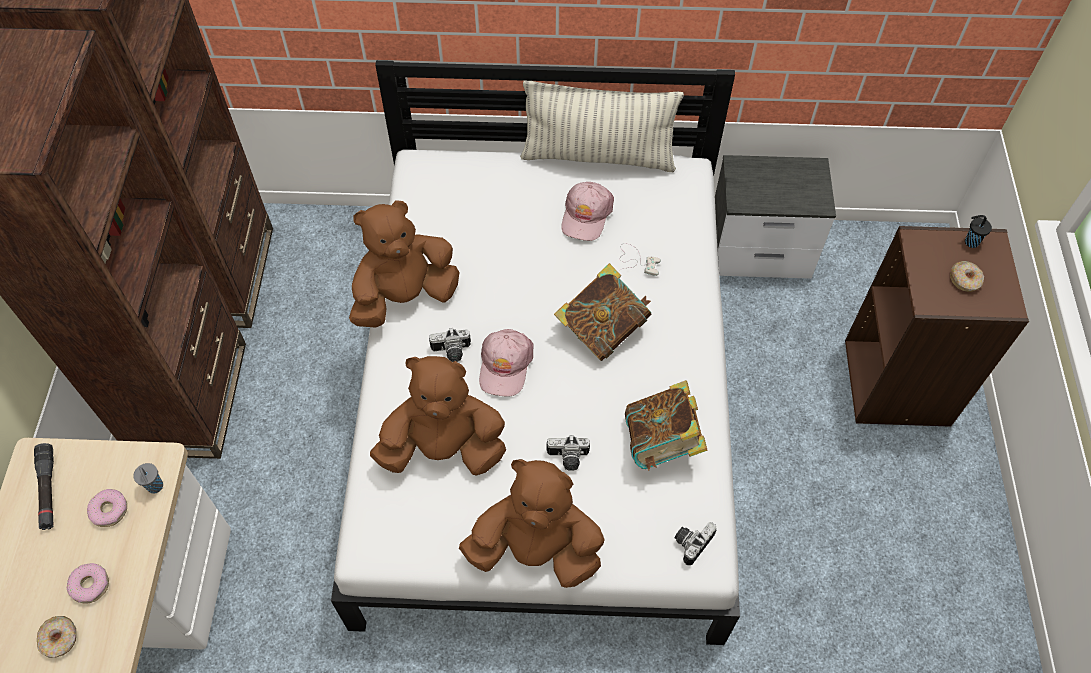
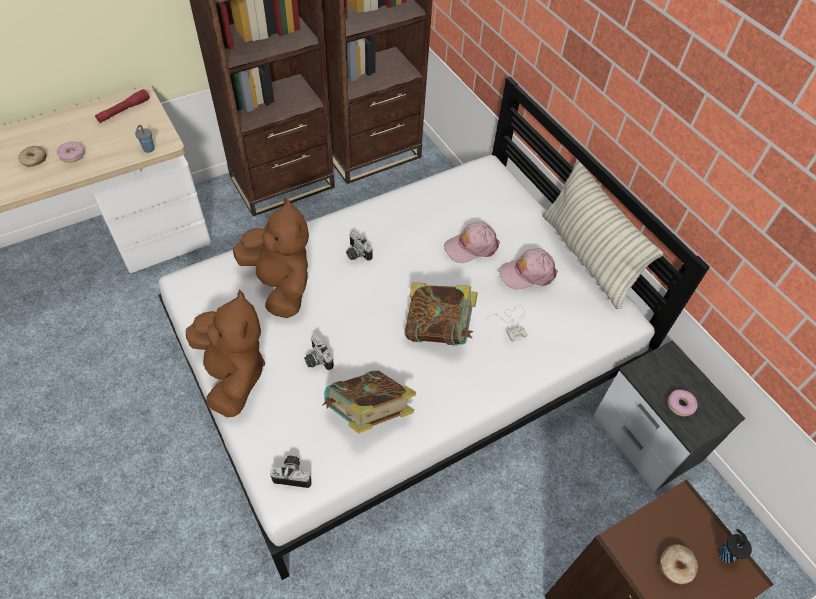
camera: 55 degrees right, 5 degrees down
black flashlight [34,443,54,530] -> red flashlight [95,89,150,123]
donut [87,489,127,527] -> donut moved to [668,389,698,416]
brown plush toy [349,200,459,328] -> none
pink cap [479,329,534,397] -> pink cap moved to [444,221,500,263]

